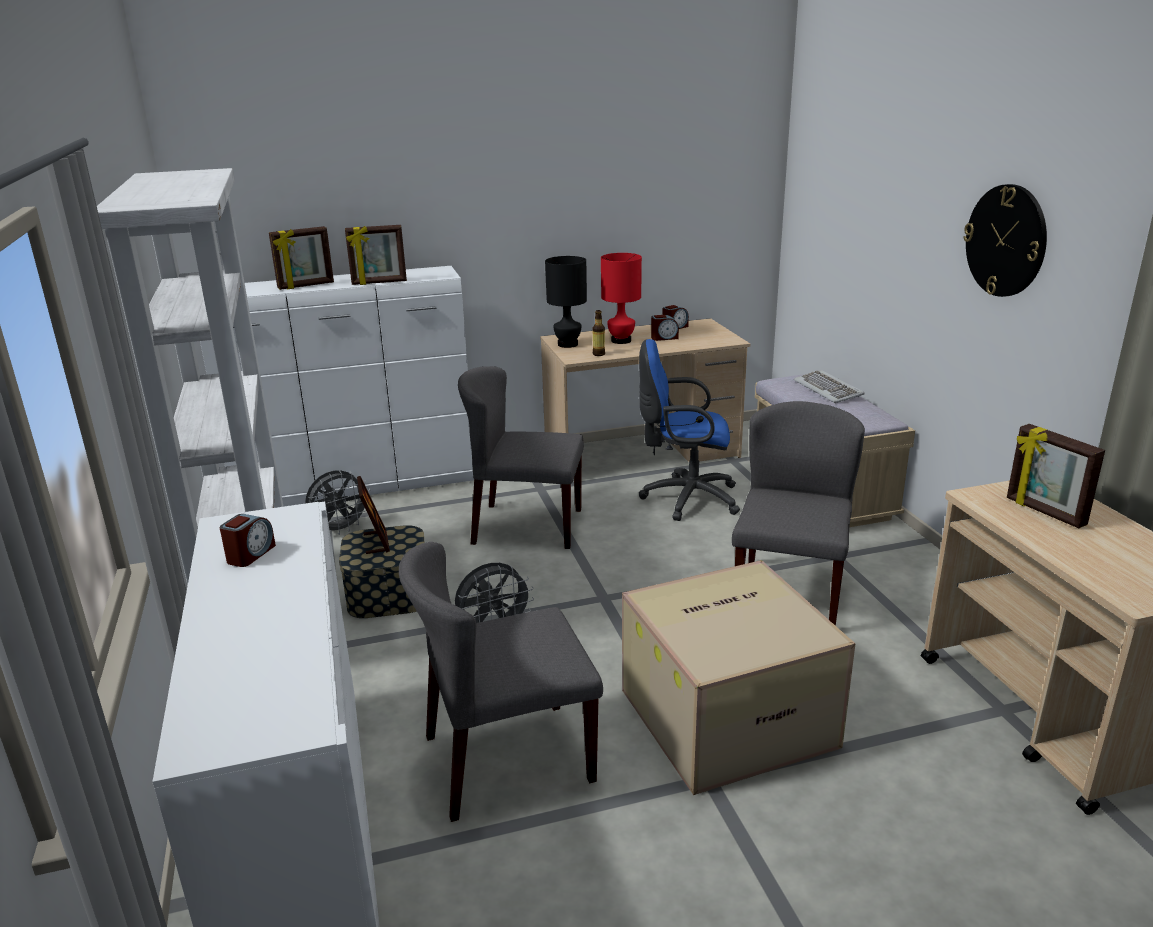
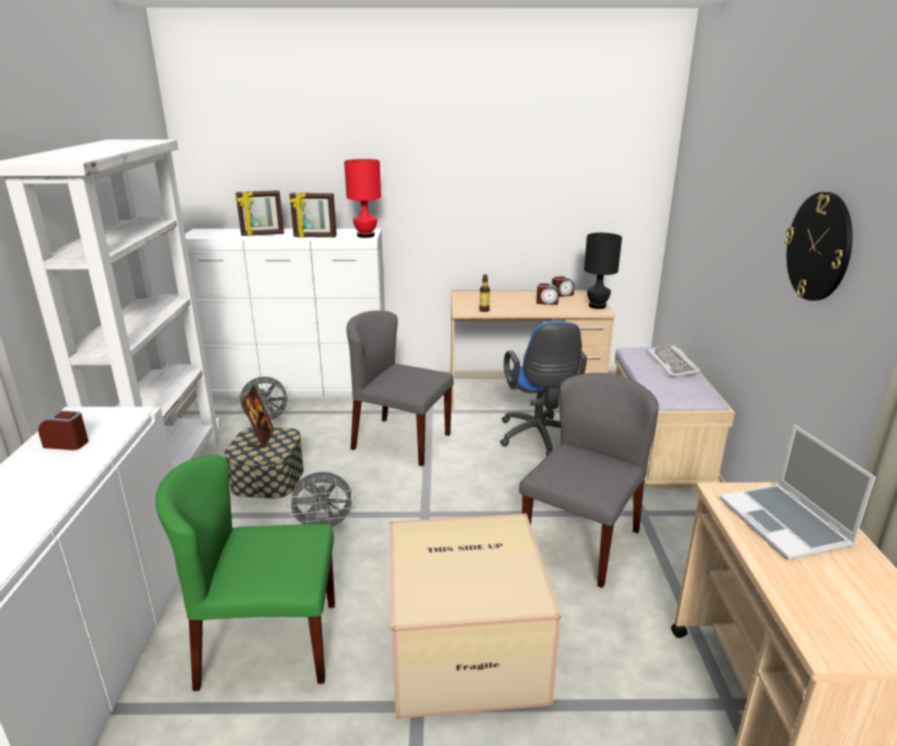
camera: 15 degrees right, 0 degrees up
alarm clock [220,514,276,567] -> alarm clock turned 120 degrees counterclockwise [38,411,88,450]
grey chair [399,542,603,822] -> green chair [155,455,335,691]
black table lamp [545,256,587,348] -> black table lamp moved to [584,233,622,309]
red table lamp [601,253,642,344] -> red table lamp moved to [344,159,381,238]
blue office chair [639,339,740,521] -> blue office chair turned 120 degrees counterclockwise [500,321,587,456]
picture frame [1007,424,1105,528] -> laptop [720,425,876,560]

